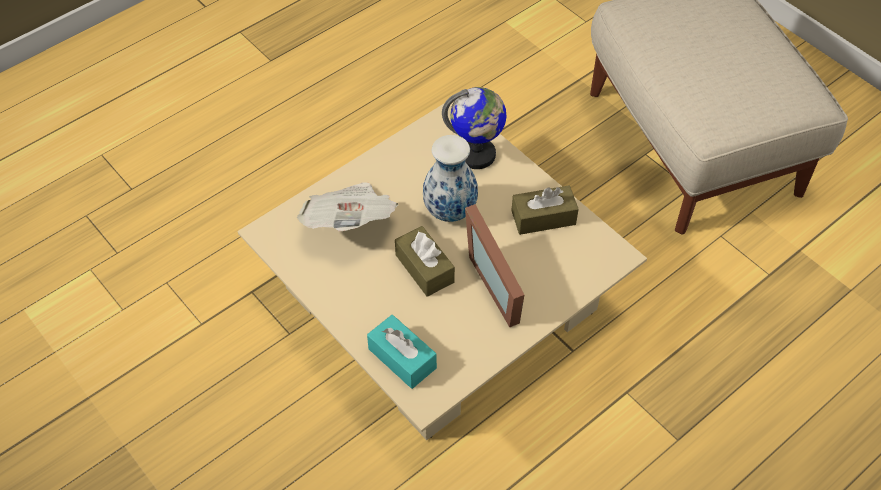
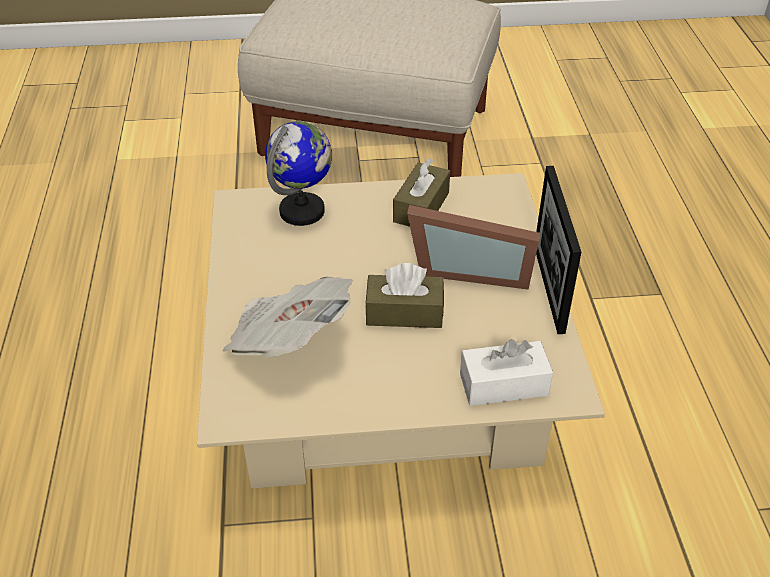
camera: 55 degrees left, 10 degrees down
turquoise tissue box [367,315,437,389] -> white tissue box [460,339,553,406]
vase [423,135,478,222] -> none
none -> picture frame [536,166,581,334]

